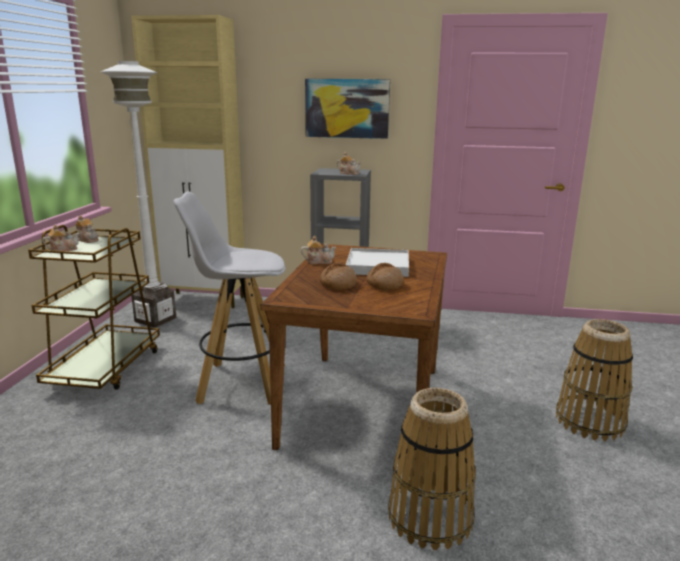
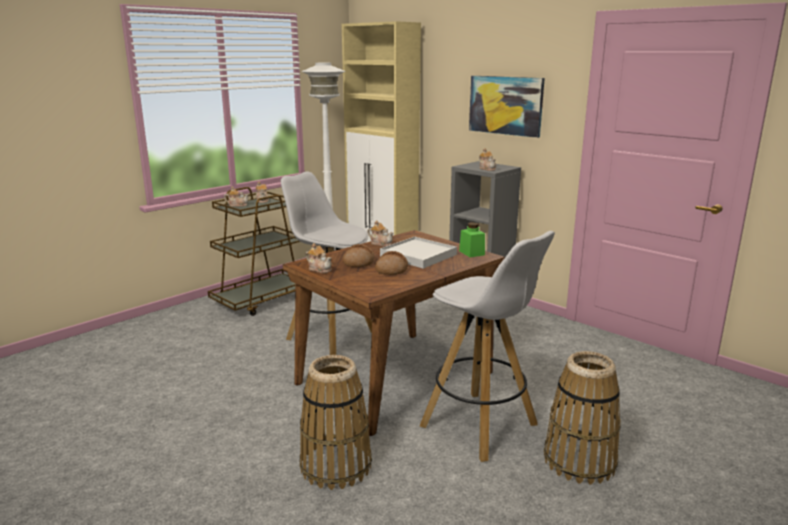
camera: 35 degrees right, 0 degrees up
none -> teapot [305,243,332,273]
none -> white stool [420,231,555,462]
none -> green jar [459,222,485,257]

